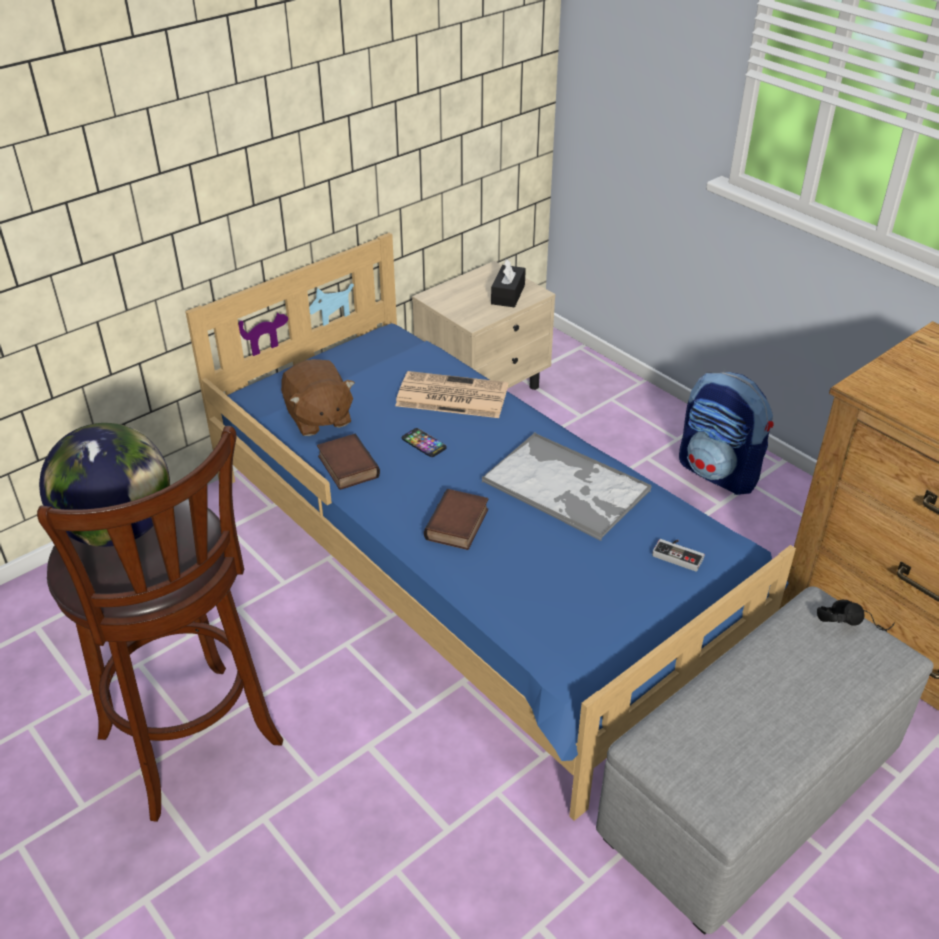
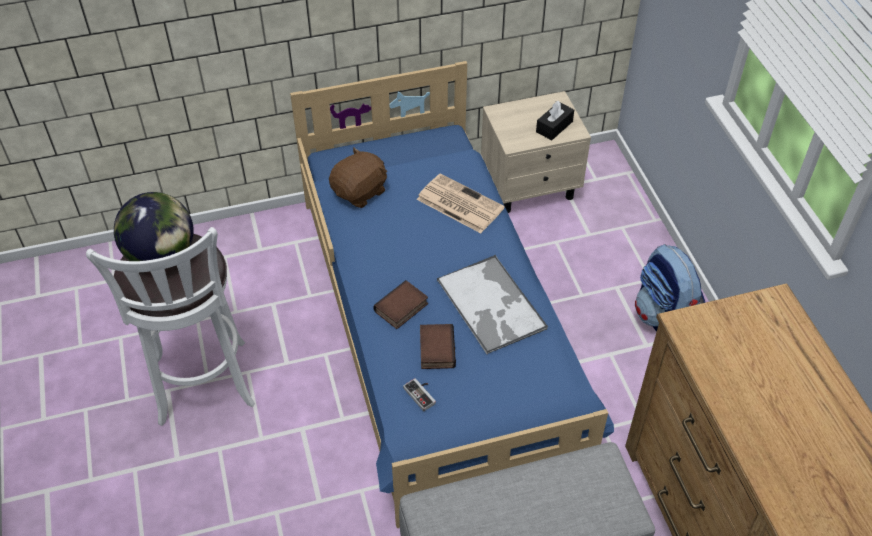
camera: 25 degrees right, 10 degrees up
brown stool [37,426,283,822] -> white stool [86,227,255,426]
brown plush toy [281,359,355,436] -> brown plush toy turned 135 degrees counterclockwise [329,147,387,208]
book [317,433,380,490] -> book moved to [420,324,456,369]
phone [402,428,446,457] -> none
game controller [652,539,705,572] -> game controller moved to [403,378,436,411]
black headphones [817,600,895,630] -> none

